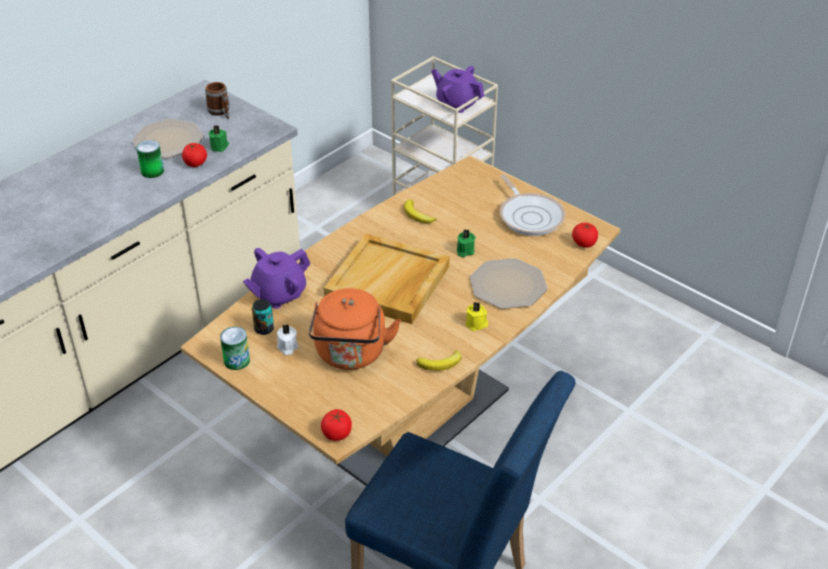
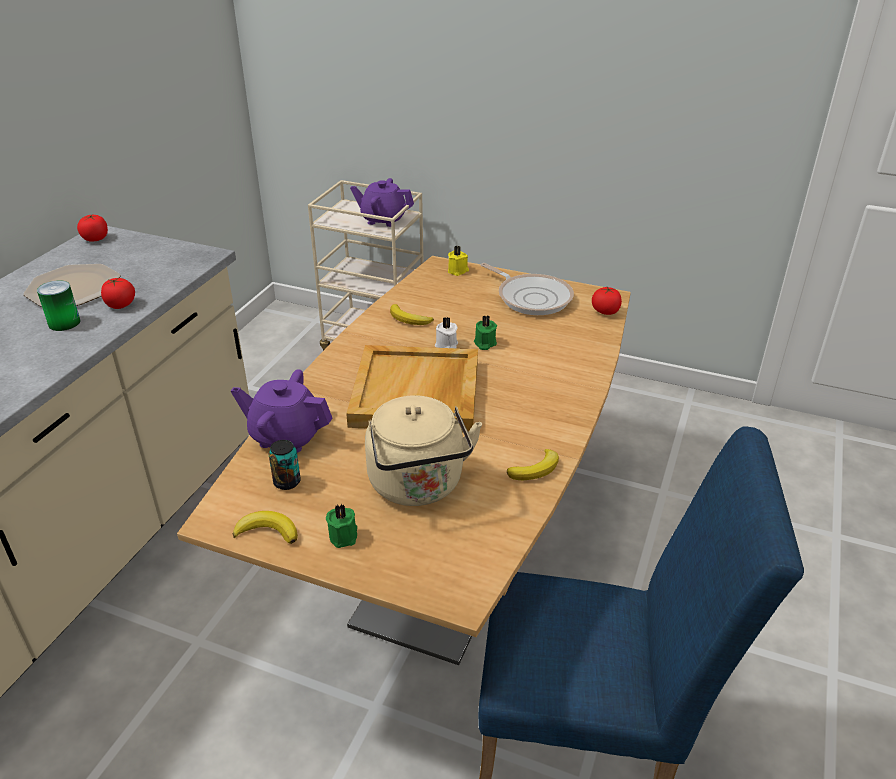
camera: 20 degrees left, 5 degrees down
mug [205,82,230,119] -> none
green candle [208,125,229,152] -> green candle moved to [326,504,357,548]
can [220,327,250,370] -> banana [233,511,298,544]
purple teapot [243,248,310,309] -> purple teapot turned 75 degrees clockwise [231,369,333,453]
white candle [277,324,299,355] -> white candle moved to [435,317,458,348]
orange kettle [309,288,401,370] -> beige kettle [365,395,482,506]
tomato [321,409,352,441] -> tomato moved to [77,215,108,242]
yellow candle [465,301,488,331] -> yellow candle moved to [448,246,469,276]
plate [470,258,548,309] -> none

